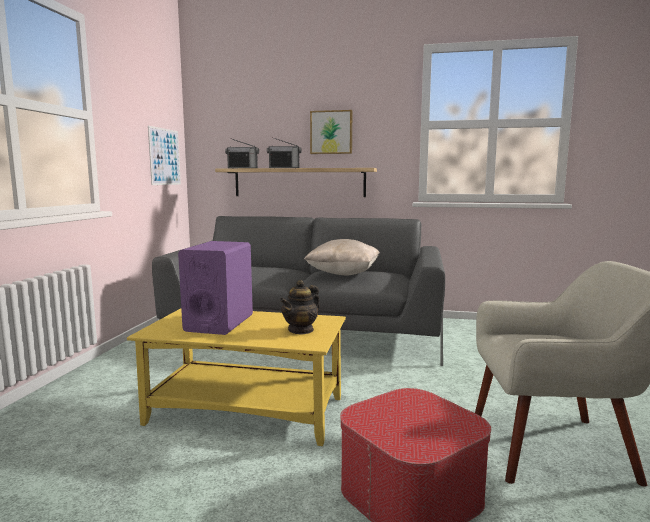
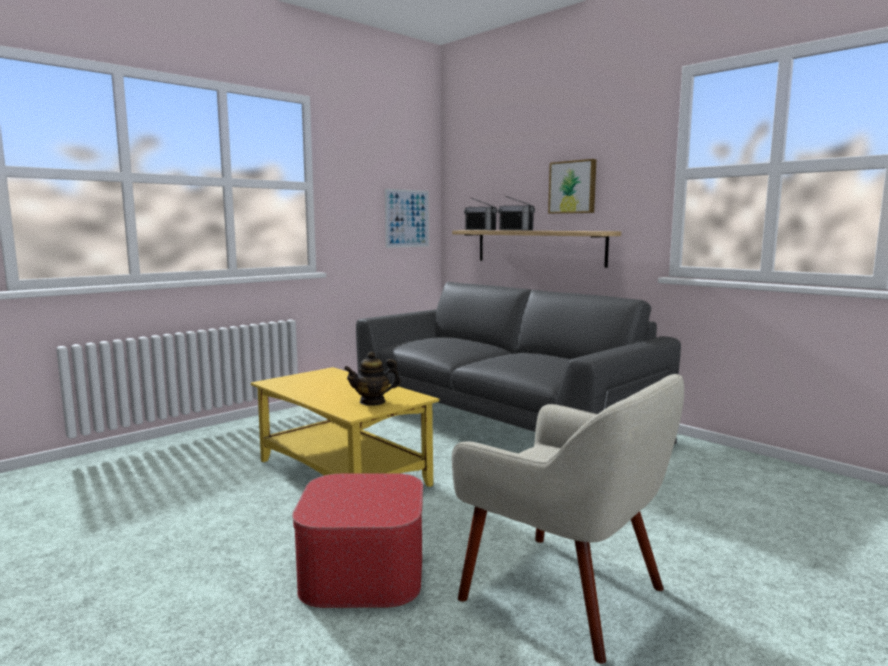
camera: 35 degrees right, 0 degrees up
purple speaker [178,241,253,335] -> none
beige pillow [304,239,380,275] -> none

